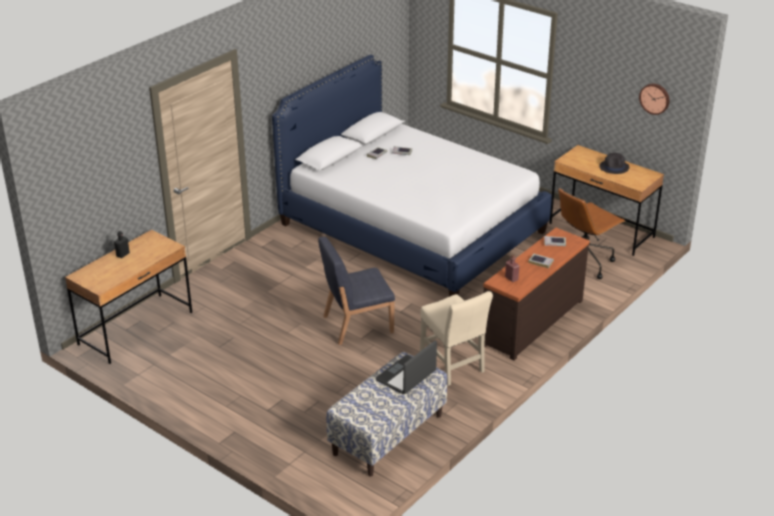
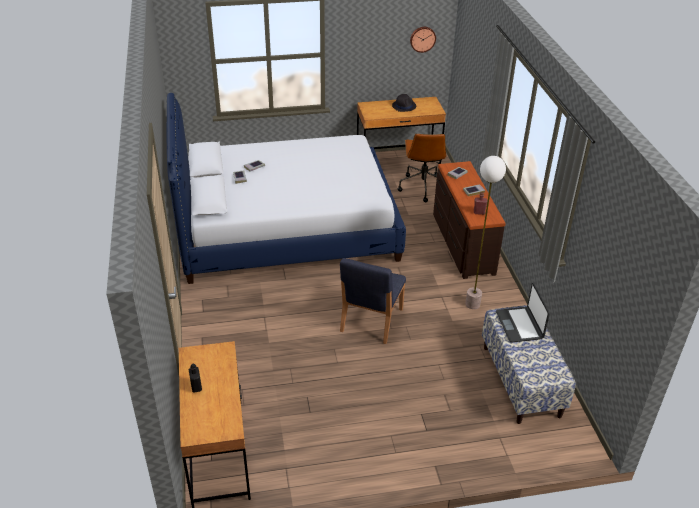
camera: 50 degrees left, 5 degrees up
beige chair [420,291,493,386] -> floor lamp [465,156,506,309]

